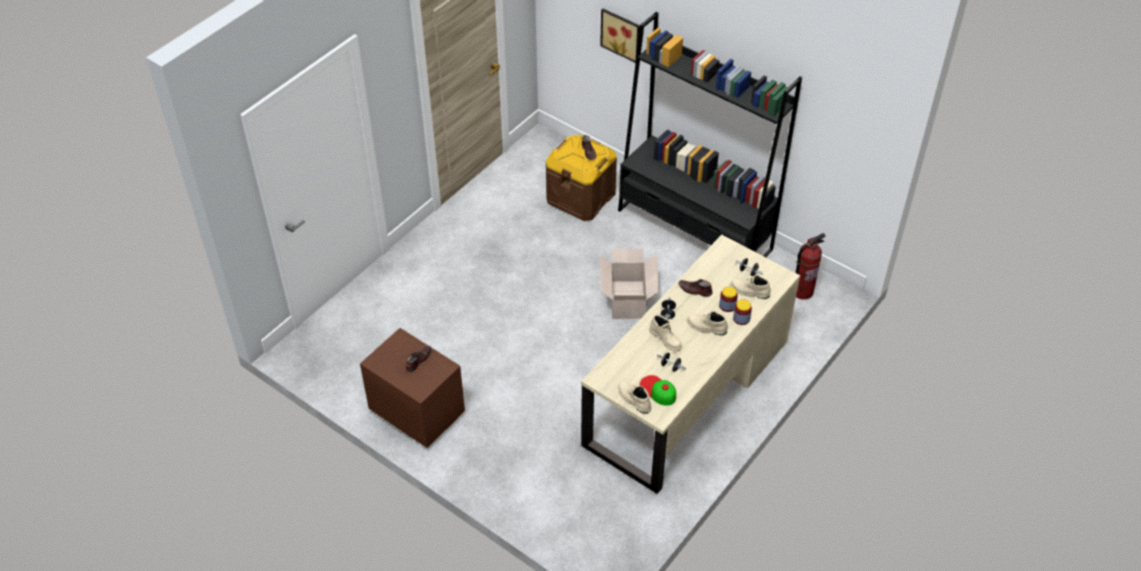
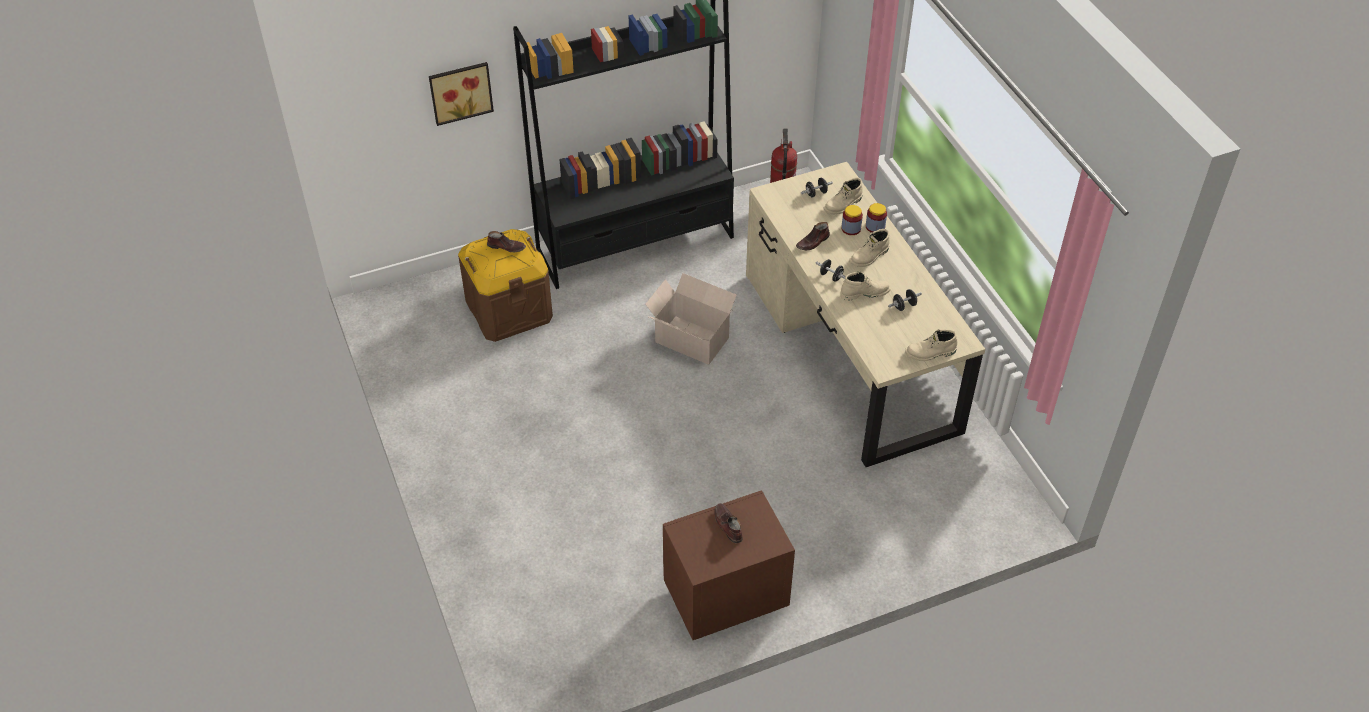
camera: 60 degrees left, 0 degrees up
cap [639,375,676,406] -> none

